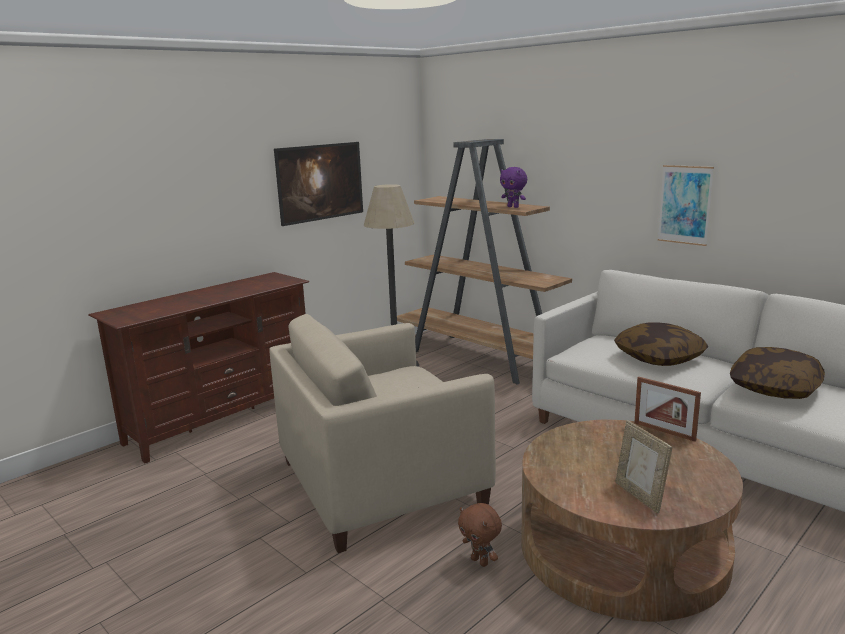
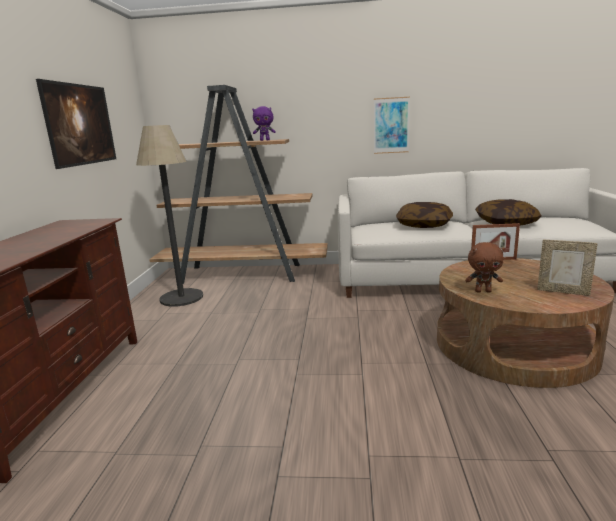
camera: 40 degrees left, 0 degrees up
beige armchair [269,314,496,553] -> none
brown plush toy [458,503,502,567] -> brown plush toy moved to [465,242,504,293]

